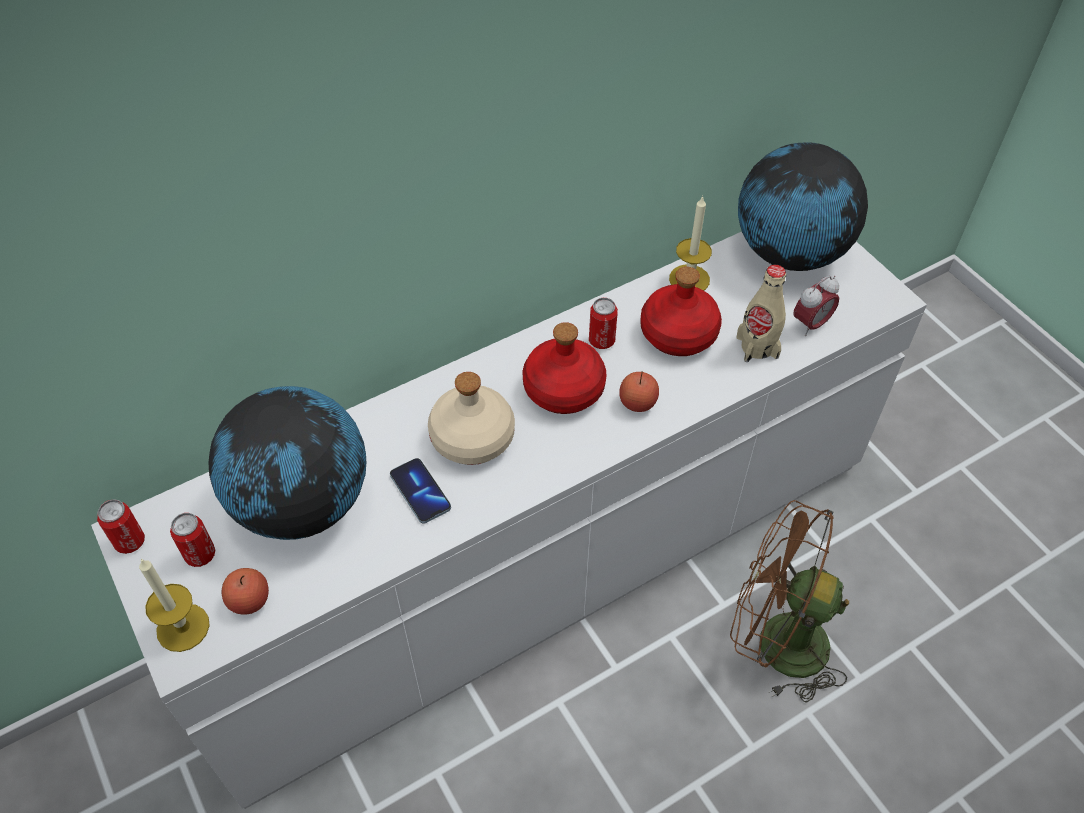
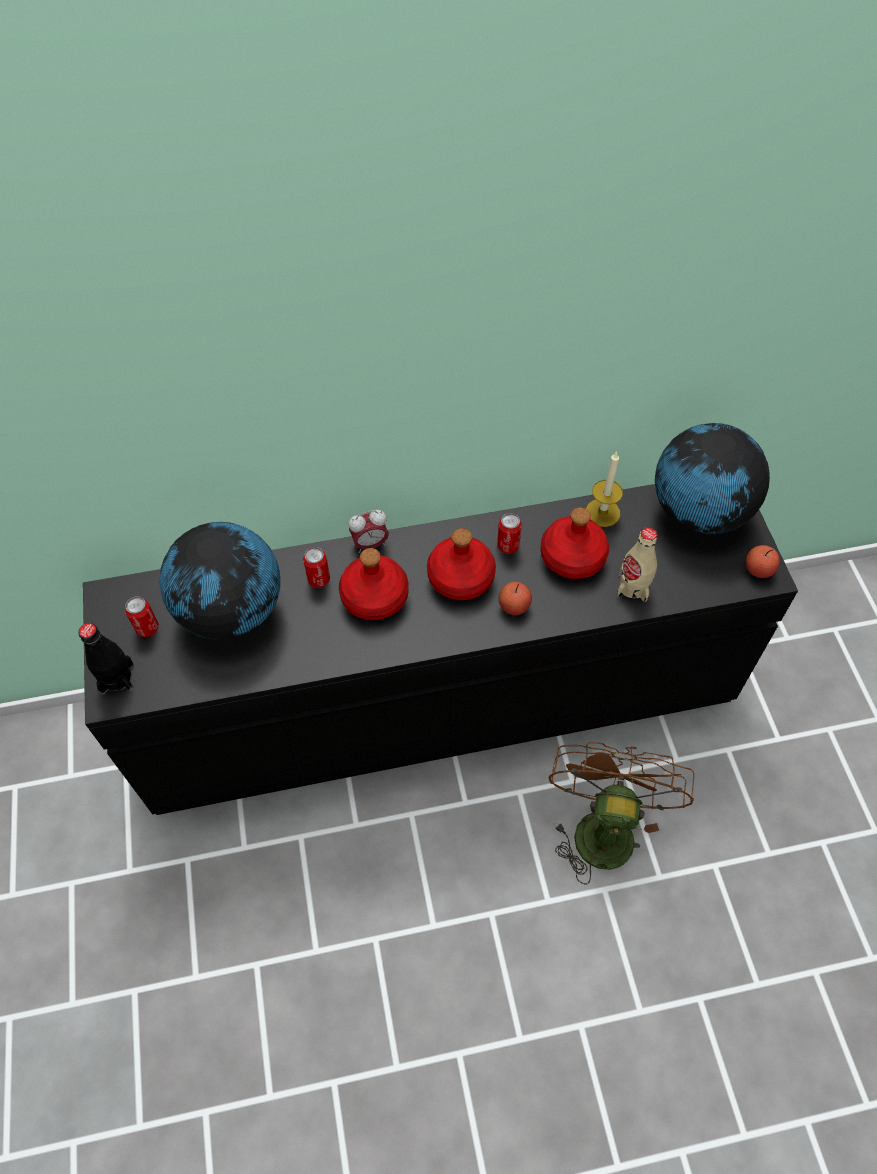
camera: 20 degrees right, 5 degrees up
white dresser [91,232,927,809] -> black dresser [83,484,798,815]
can [97,499,145,554] -> can moved to [303,547,330,588]
candle [139,559,210,652] -> black bottle [78,623,133,695]
apple [222,568,269,614] -> apple moved to [746,545,780,578]
phone [390,458,451,523] -> none
beige bottle [428,372,515,465] -> red bottle [339,548,408,620]
brown fan [730,500,849,703] -> brown fan turned 60 degrees clockwise [548,742,694,885]
alarm clock [793,276,839,336] -> alarm clock moved to [349,510,389,553]

